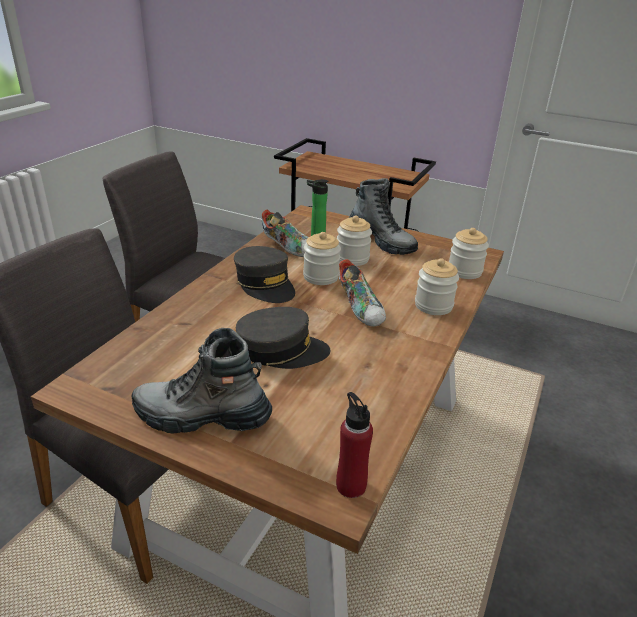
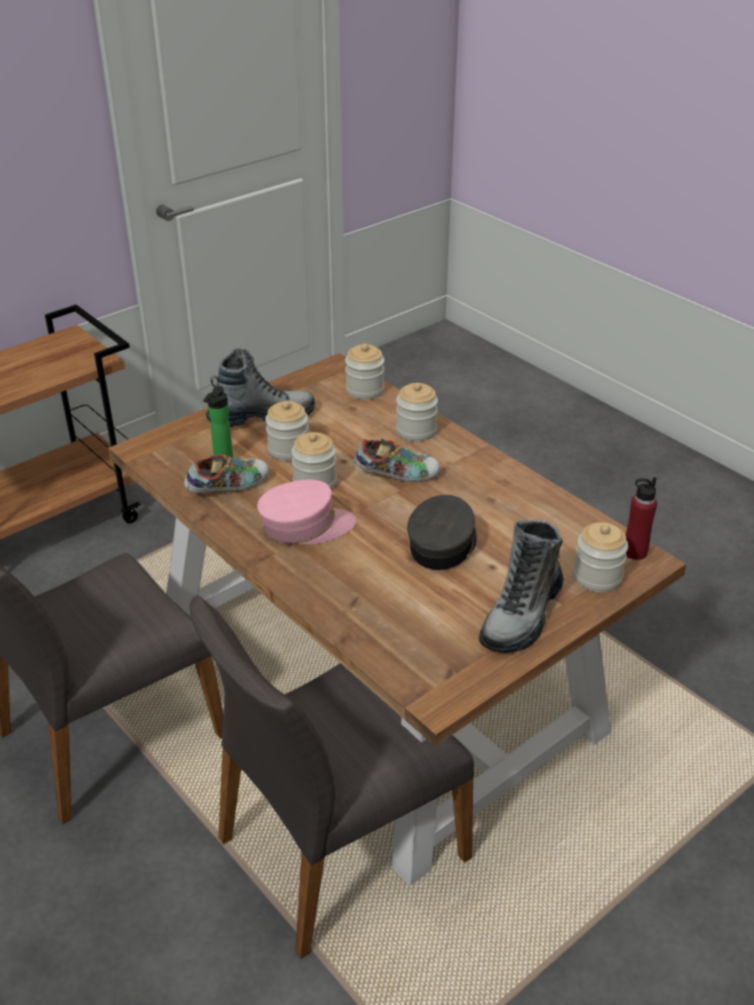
camera: 65 degrees left, 5 degrees up
grey cap [234,246,295,303] -> pink cap [257,480,356,544]
none -> jar [573,522,628,592]

